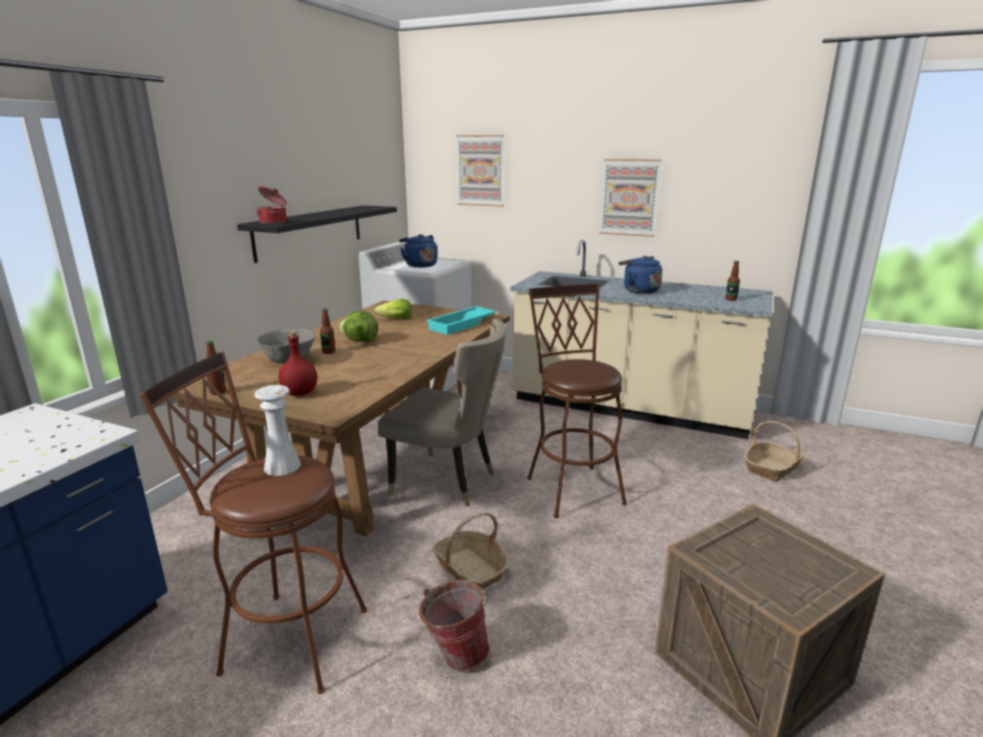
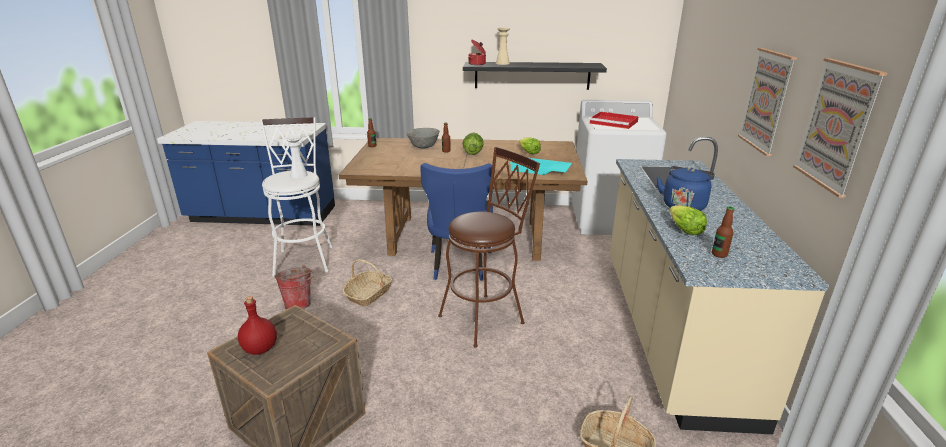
camera: 70 degrees right, 5 degrees up
brown stool [139,352,367,694] -> white stool [260,117,333,277]
red bottle [278,331,317,396] -> red bottle moved to [238,296,277,355]
beige chair [377,319,506,507] -> blue chair [421,163,493,281]
blue kettle [399,234,437,268] -> red tray [590,112,639,129]
picture [456,135,504,207] -> picture moved to [793,58,887,198]
none -> beige vase [496,28,510,65]
none -> lettuce [670,205,707,235]

